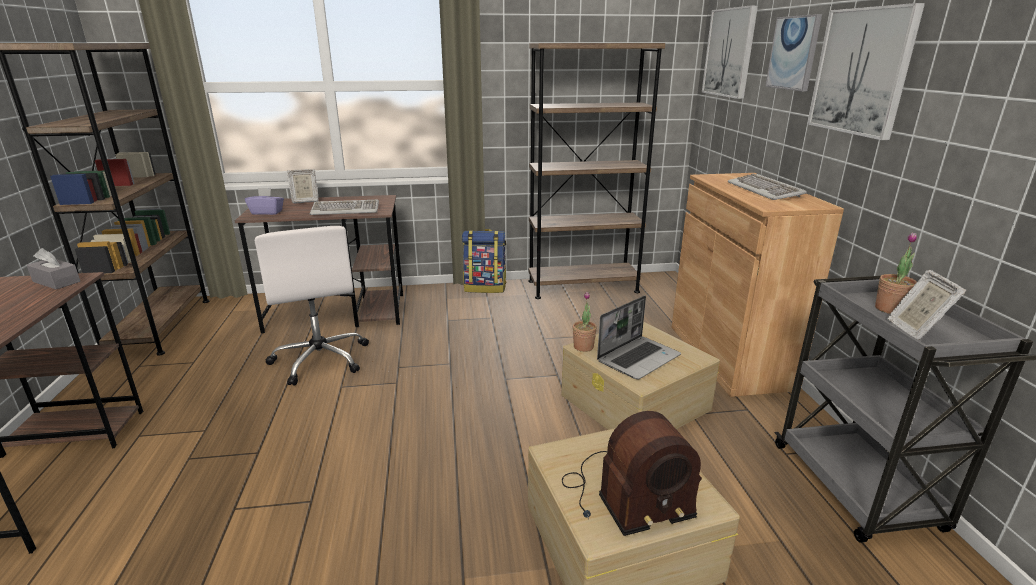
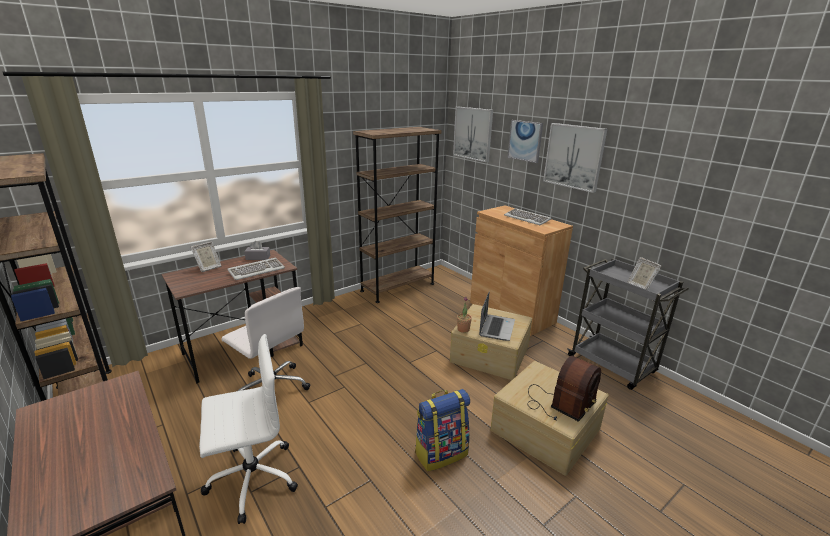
camera: 30 degrees left, 0 degrees up
grey tissue box [27,248,81,289] -> grey tissue box moved to [244,241,270,260]
purple tissue box [245,188,284,215] -> none
backpack [462,229,506,293] -> backpack moved to [415,389,470,471]
potted plant [875,232,917,314] -> none
none -> white office chair [199,334,298,524]

